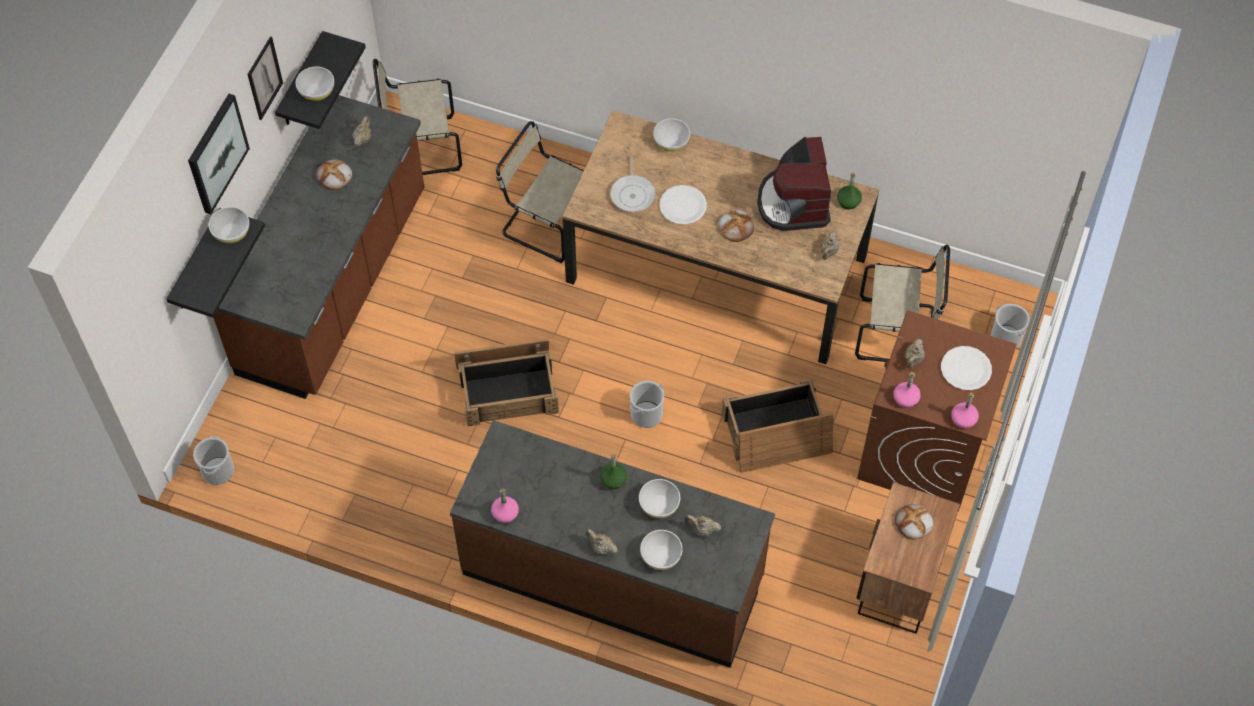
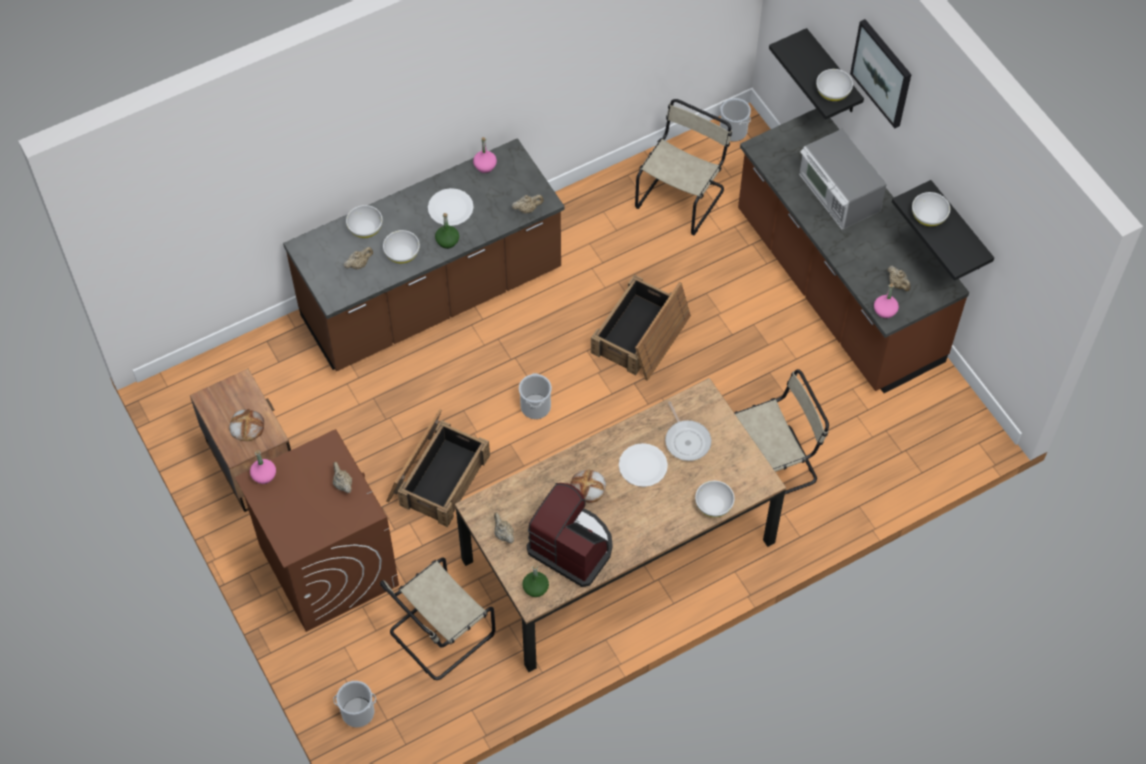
camera: 130 degrees right, 0 degrees up
picture [247,36,283,120] -> none
bread [316,159,352,190] -> none
beige chair [373,59,462,175] -> beige chair moved to [635,99,732,235]
beige teapot [585,529,618,555] -> beige teapot moved to [512,195,543,213]
frying pan [610,155,655,212] -> frying pan turned 150 degrees counterclockwise [665,401,711,461]
pink bottle [894,372,921,408] -> pink bottle moved to [874,283,899,319]
white plate [941,346,992,390] -> white plate moved to [428,188,474,226]
none -> microwave [799,129,887,230]

